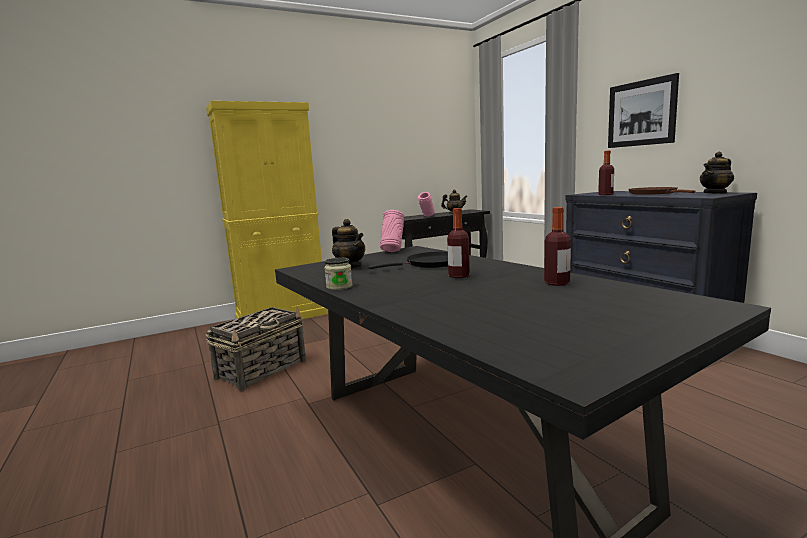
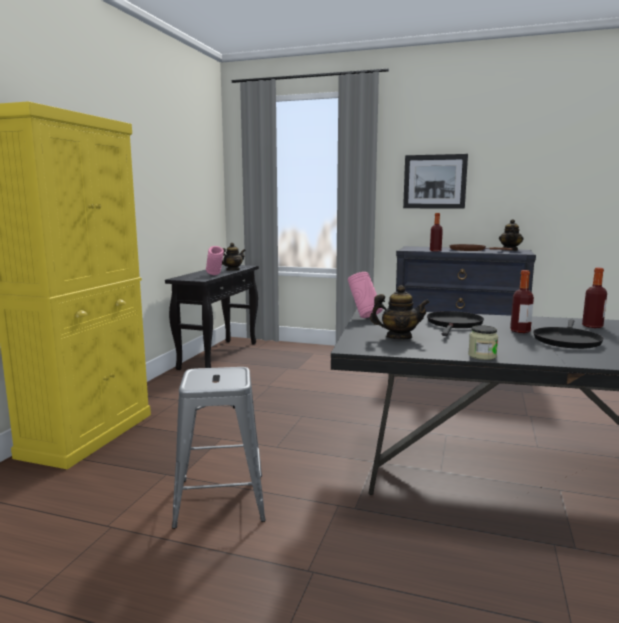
camera: 45 degrees left, 0 degrees up
basket [206,307,306,391] -> grey stool [172,367,266,529]
none -> black frying pan [533,320,604,349]

